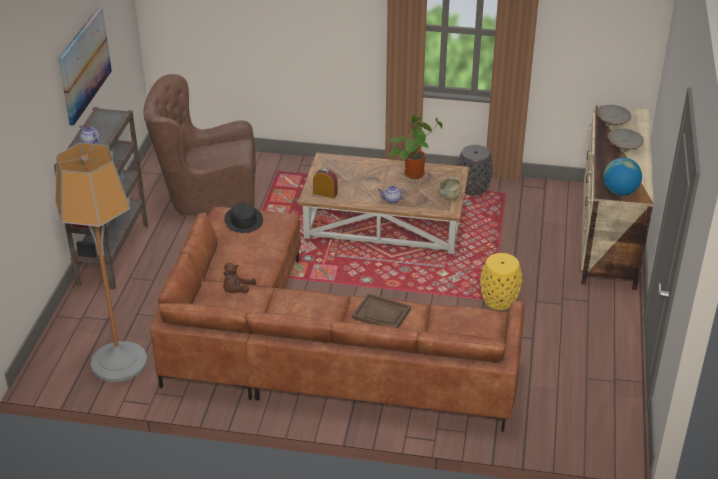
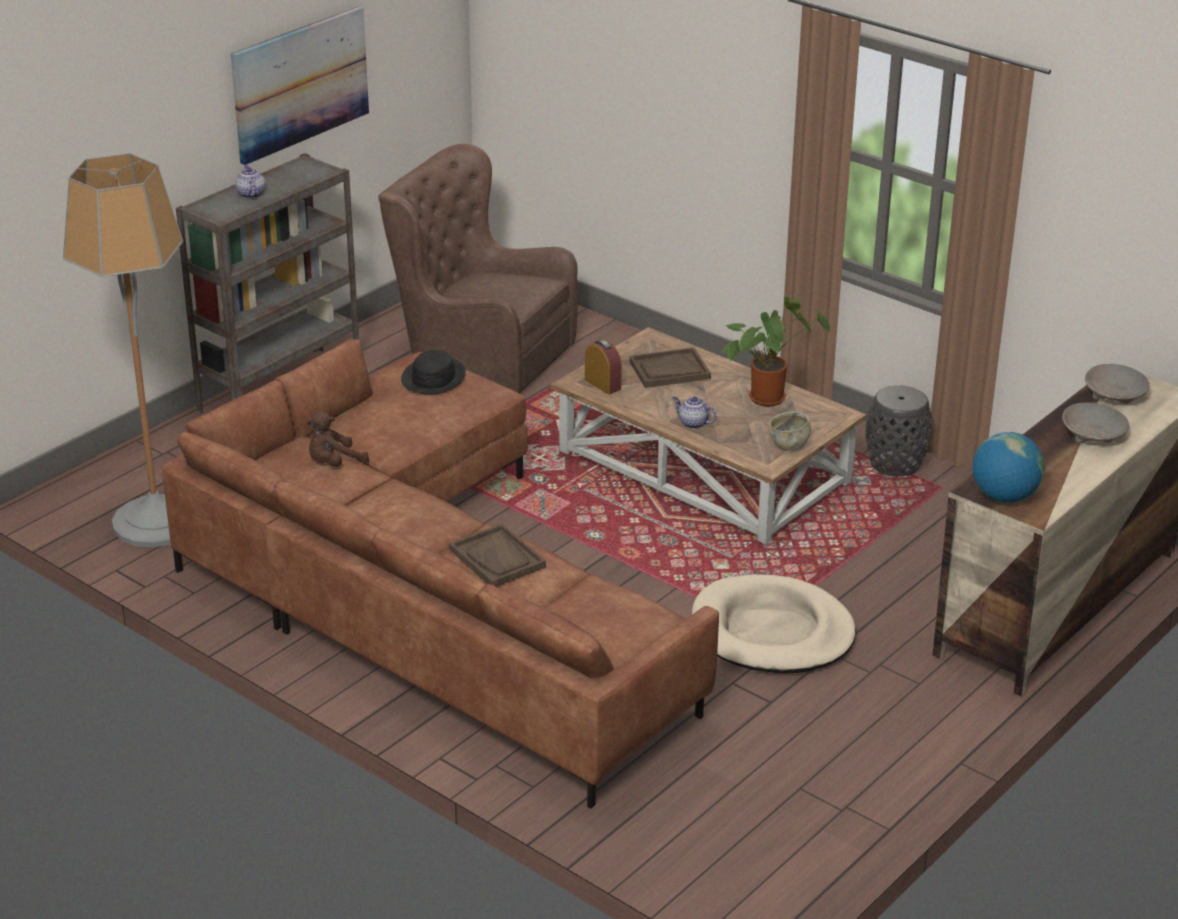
camera: 30 degrees right, 5 degrees down
yellow stool [480,253,522,310] -> beige dog bed [692,574,856,673]
none -> brown tray [629,347,711,388]

